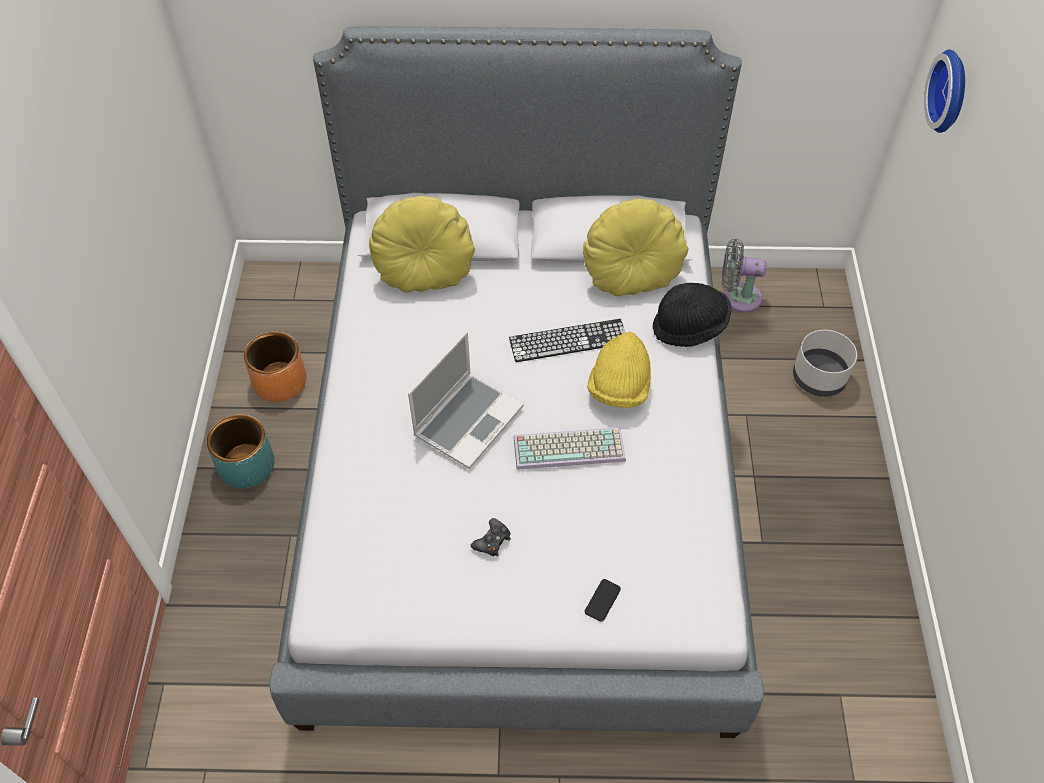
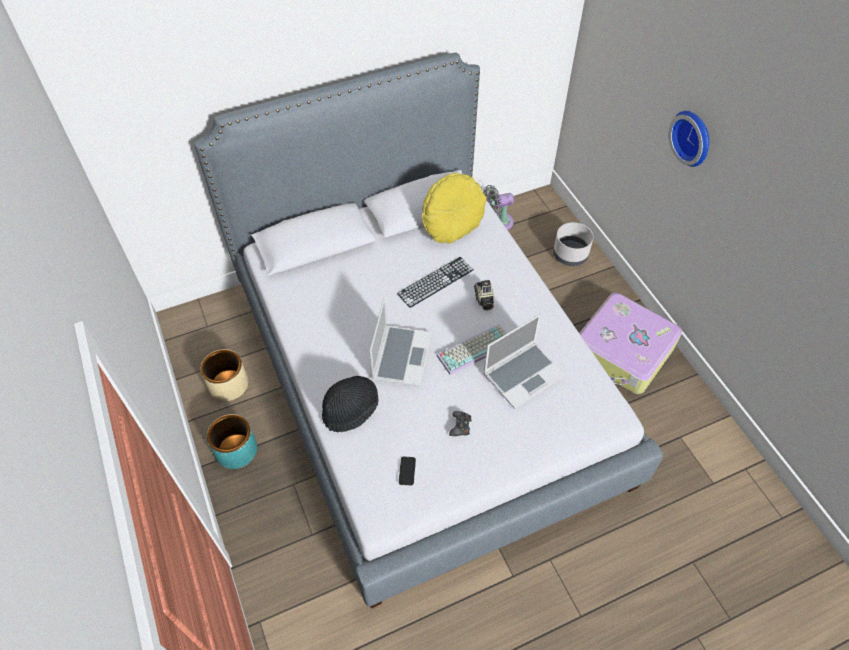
camera: 25 degrees left, 0 degrees up
orange planter [244,331,307,402] -> beige planter [200,349,248,401]
yellow pillow [369,196,475,292] -> none
phone [585,579,621,622] -> phone moved to [399,457,416,486]
yellow hat [587,332,651,408] -> camera [474,280,494,311]
black hat [653,283,731,347] -> black hat moved to [322,376,378,432]
wall clock [924,50,965,133] -> wall clock moved to [669,111,709,167]
none -> laptop [483,314,566,409]
none -> suitcase [579,293,682,394]

